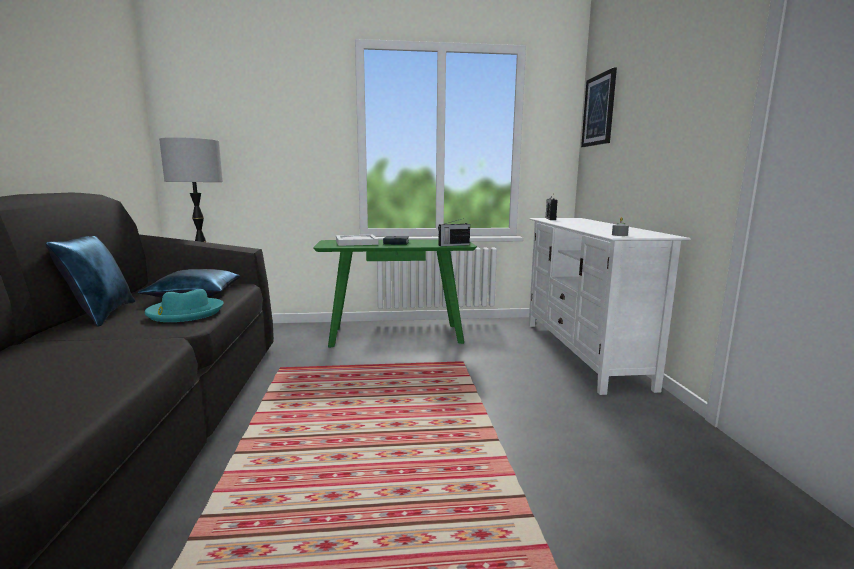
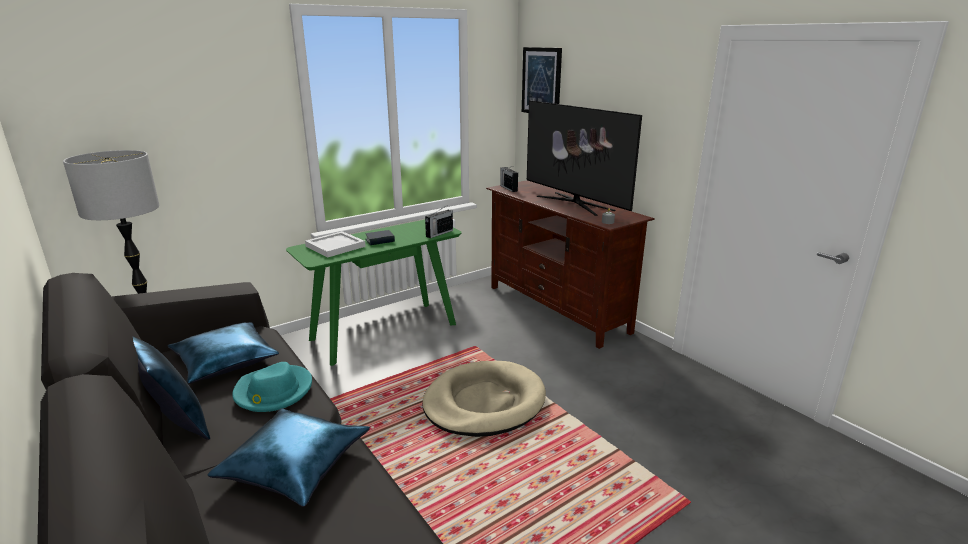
camera: 30 degrees left, 10 degrees up
white tv stand [529,218,691,395] -> brown tv stand [486,180,655,349]
none -> blue pillow [207,408,370,507]
none -> beige dog bed [423,361,546,437]
none -> television [527,100,642,216]

